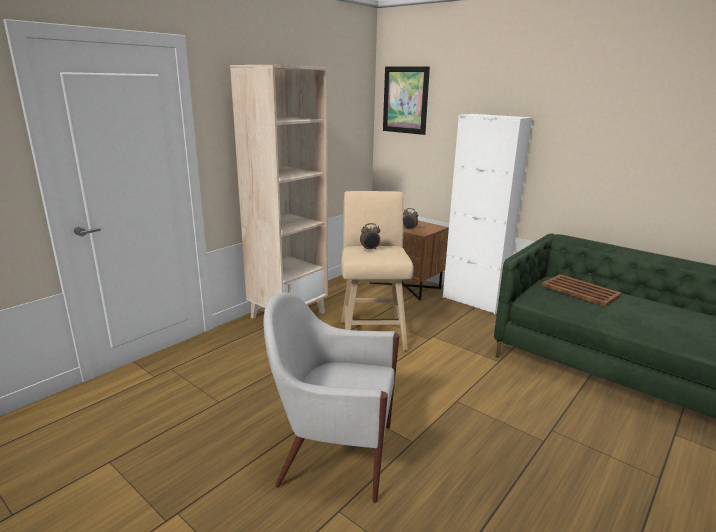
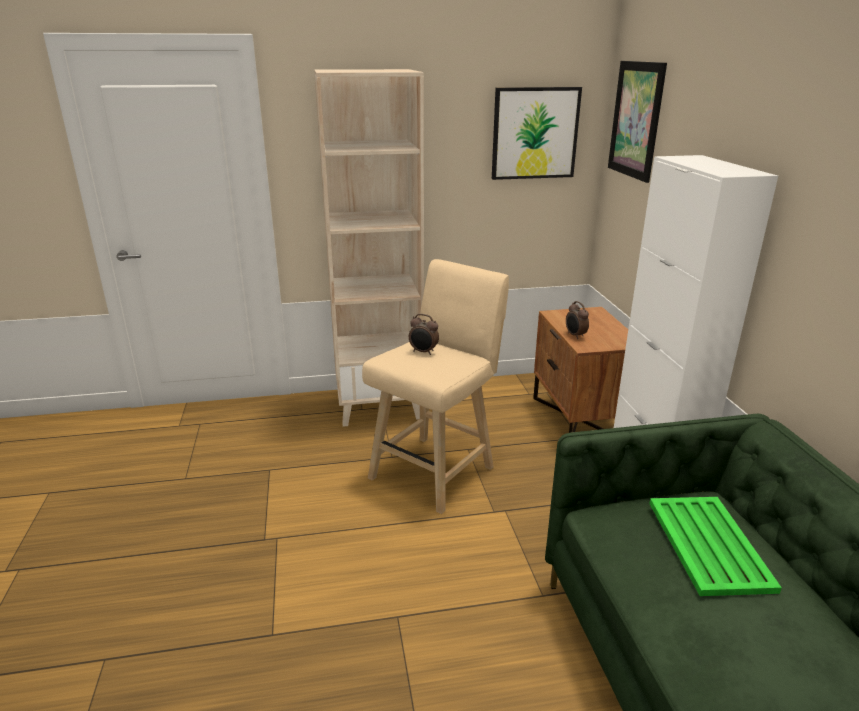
camera: 40 degrees right, 5 degrees up
white armchair [263,292,399,503] -> none
brown tray [542,274,622,307] -> green tray [649,497,782,596]
none -> picture [492,87,582,180]

